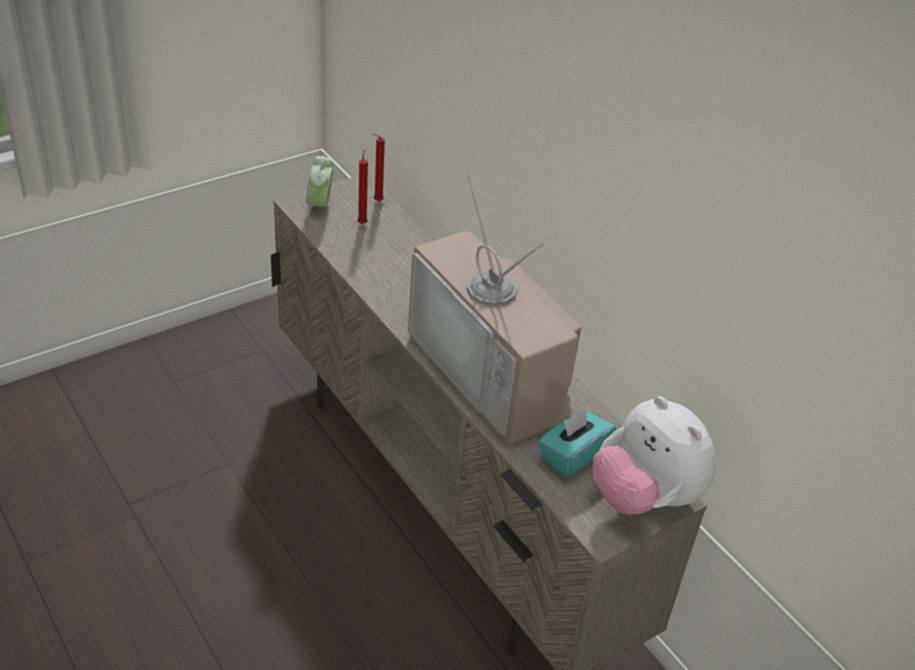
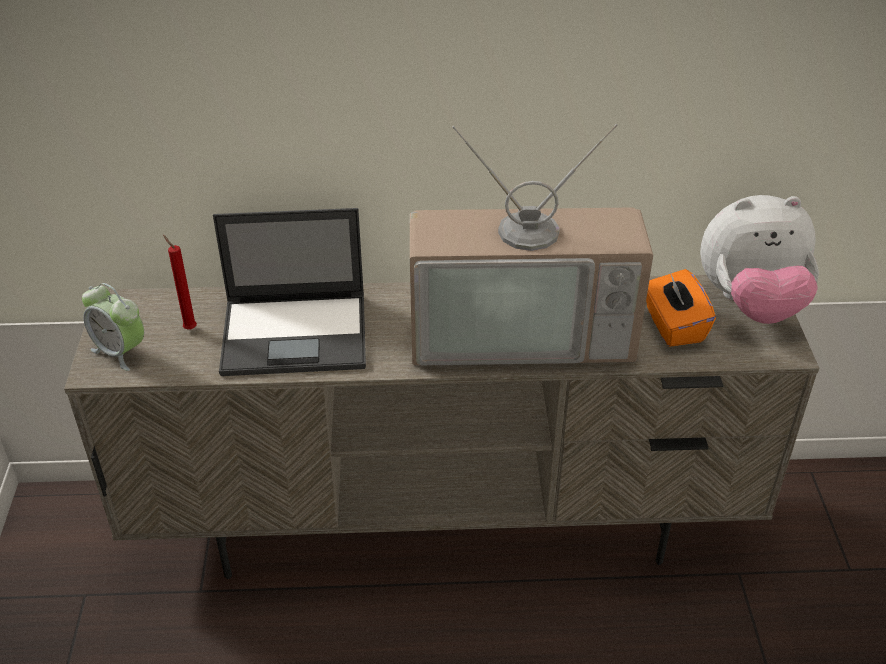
camera: 55 degrees left, 0 degrees up
red candle [373,133,385,202] -> none
turquoise tissue box [538,408,616,478] -> orange tissue box [646,269,716,347]
none -> laptop [213,208,366,376]

